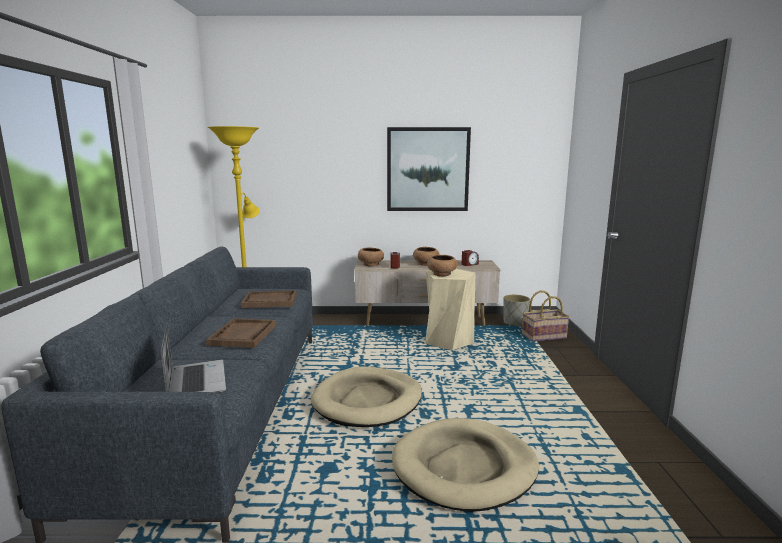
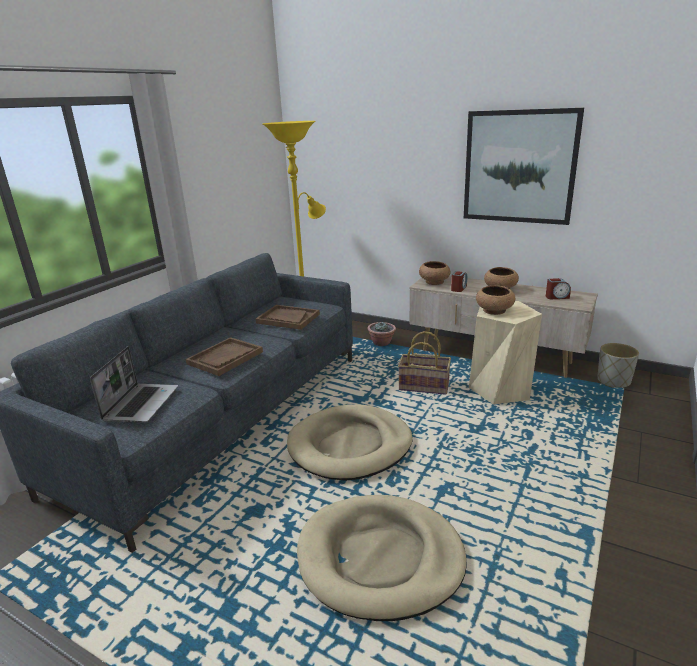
camera: 30 degrees right, 10 degrees up
basket [522,291,570,341] -> basket moved to [398,331,451,395]
none -> potted plant [367,322,396,346]

